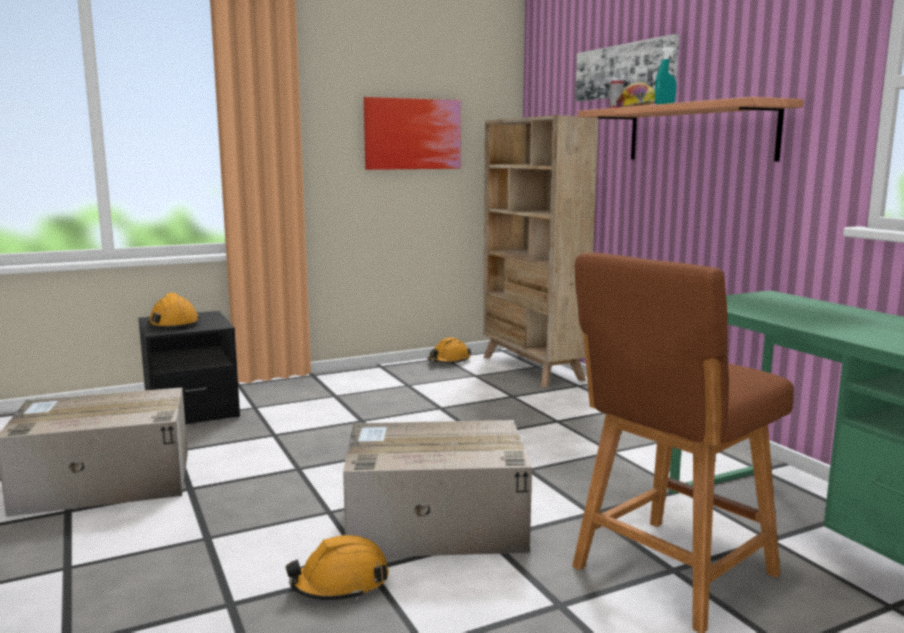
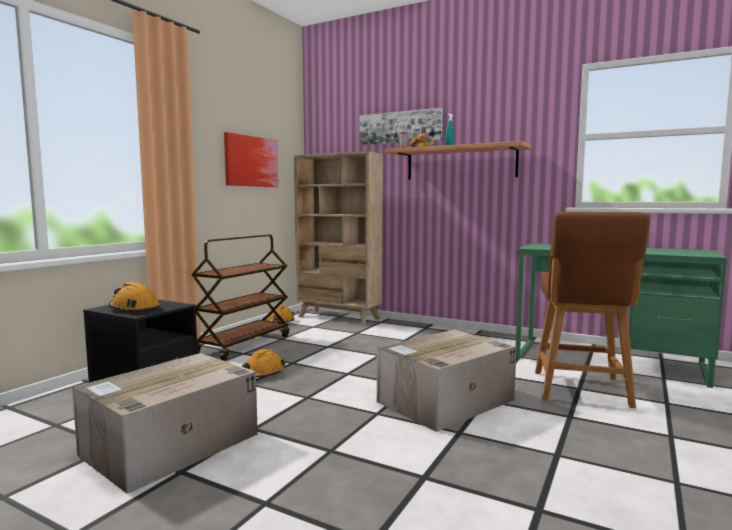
camera: 35 degrees left, 5 degrees down
orange hard hat [286,535,389,600] -> orange hard hat moved to [241,349,285,377]
none -> brown cart [191,235,289,361]

